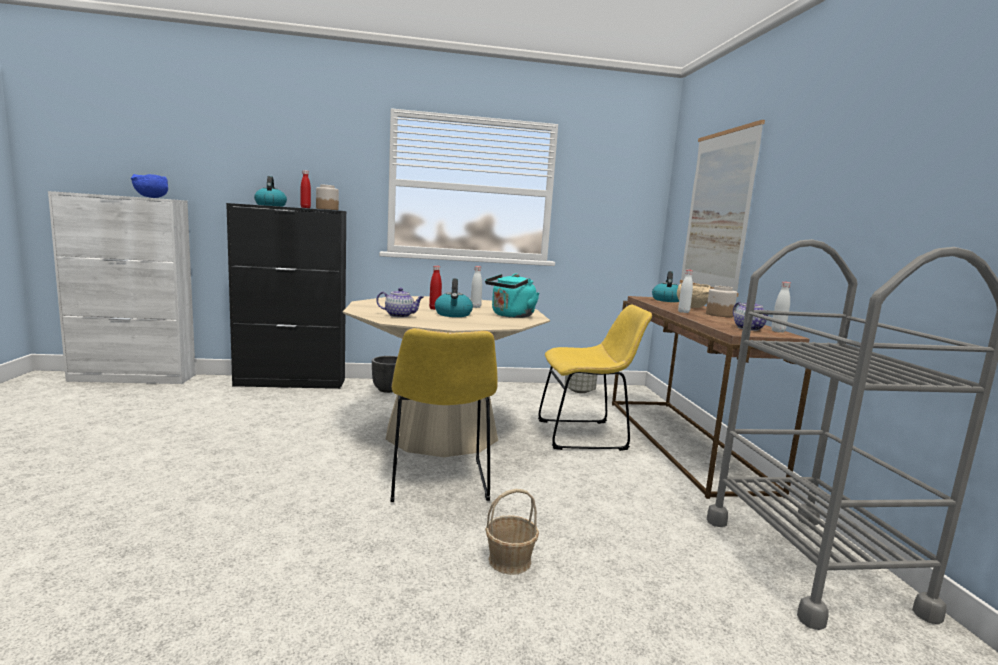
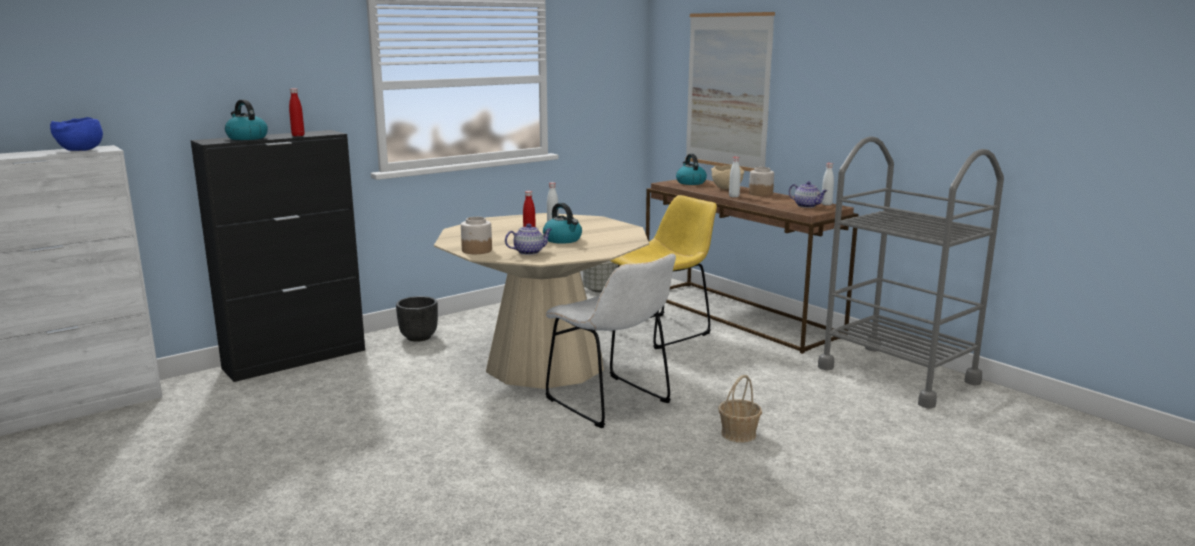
camera: 30 degrees left, 5 degrees up
jar [316,185,339,210] -> jar moved to [461,217,492,254]
yellow chair [390,328,498,502] -> white chair [545,253,676,428]
turquoise kettle [485,273,539,318] -> none

